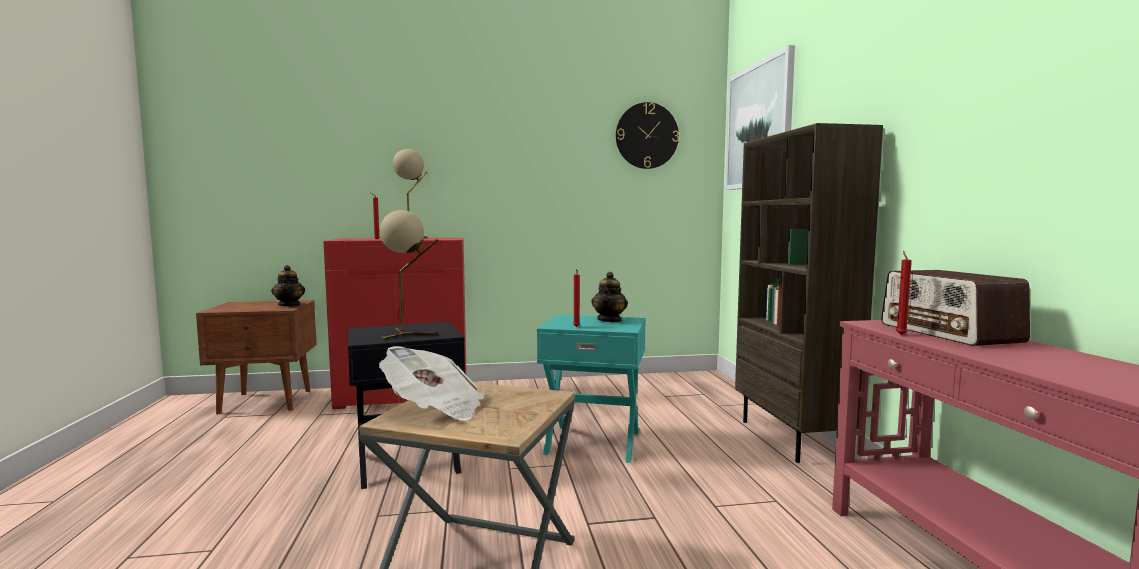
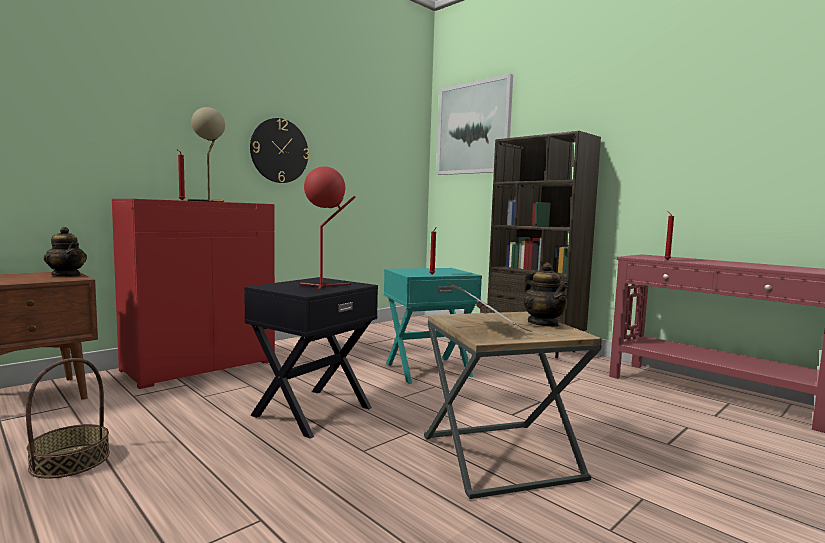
camera: 35 degrees left, 0 degrees up
beige table lamp [380,210,438,339] -> red table lamp [300,167,356,291]
teapot [591,272,628,322] -> teapot moved to [523,262,569,327]
wall clock [616,102,679,169] -> wall clock moved to [250,118,309,183]
radio [881,270,1030,346] -> none
none -> basket [26,358,110,479]

